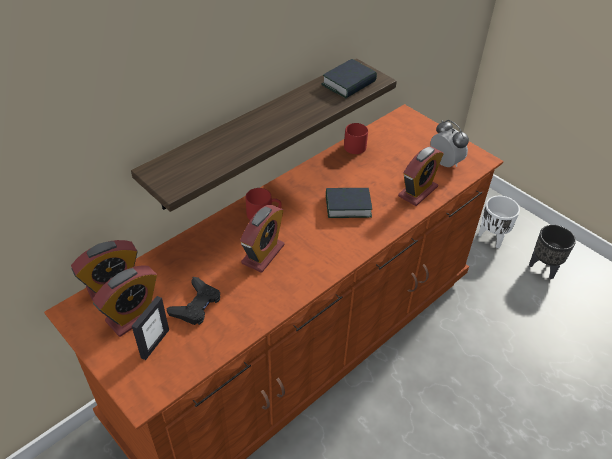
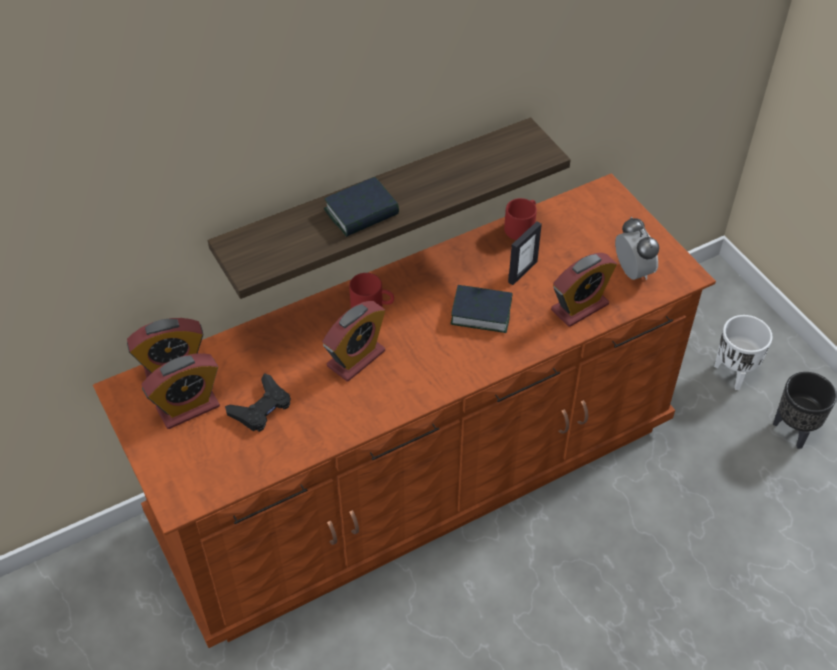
camera: 15 degrees right, 5 degrees up
picture frame [132,296,169,360] -> picture frame moved to [508,222,542,285]
book [321,59,377,98] -> book moved to [324,177,399,237]

